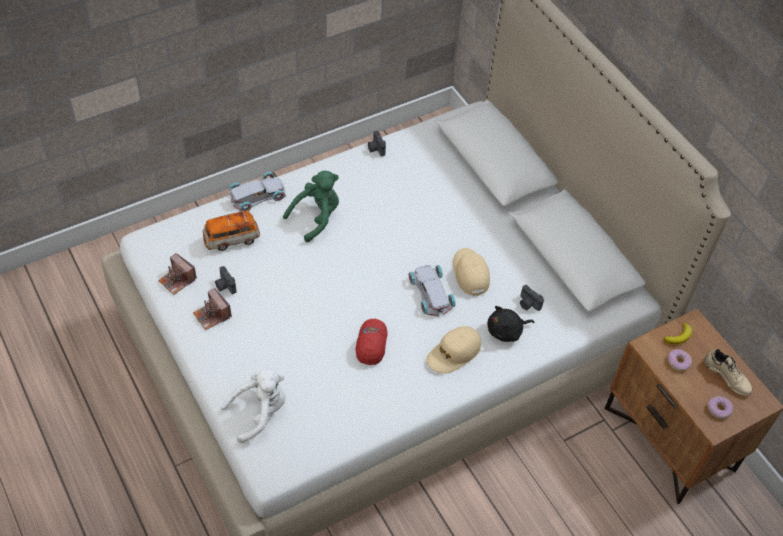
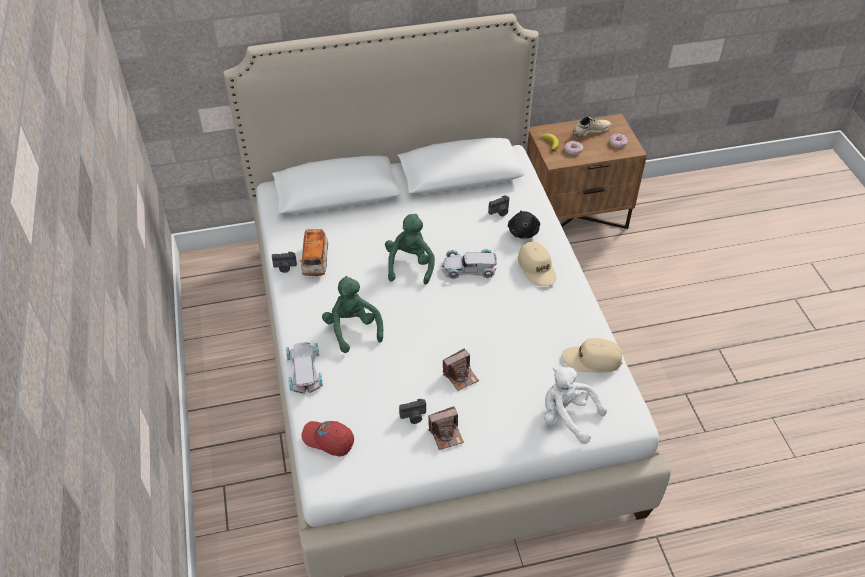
camera: 70 degrees left, 5 degrees down
camera [158,253,197,295] -> camera moved to [443,348,479,391]
toy car [202,211,260,251] -> toy car moved to [300,229,328,276]
white plush toy [221,369,286,443] -> white plush toy turned 45 degrees counterclockwise [544,367,607,444]
red cap [356,319,388,365] -> red cap moved to [301,421,354,457]
beige cap [453,248,490,296] -> beige cap moved to [562,338,622,373]
none -> green plush toy [385,214,435,284]

